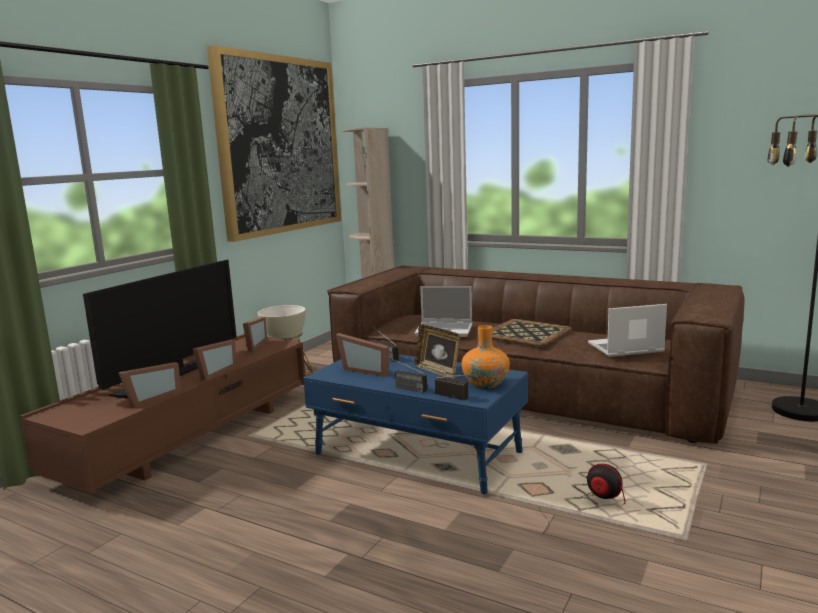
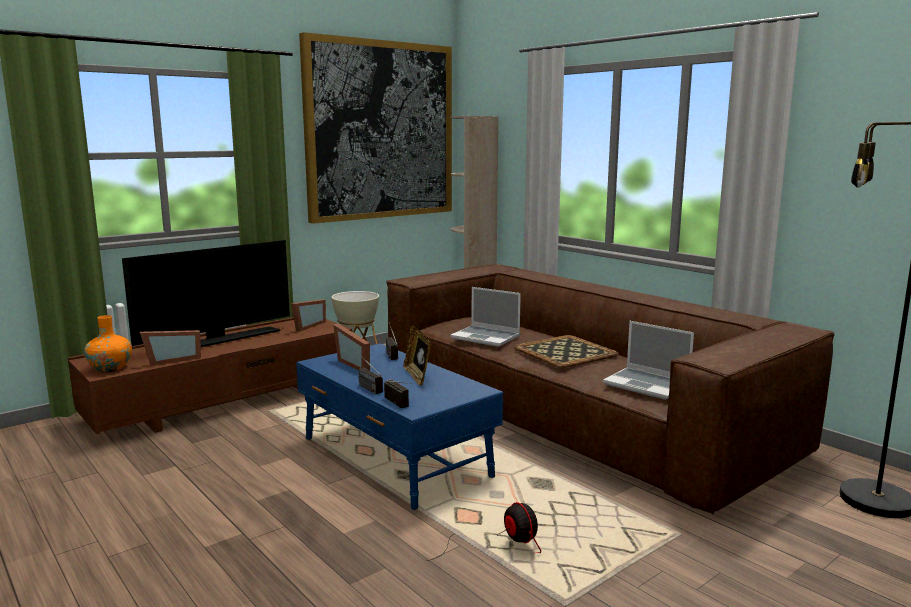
camera: 20 degrees right, 0 degrees up
picture frame [193,340,237,380] -> none
orange vase [462,325,510,389] -> orange vase moved to [84,315,132,372]
laptop [588,304,667,357] -> laptop turned 150 degrees counterclockwise [603,321,694,400]

